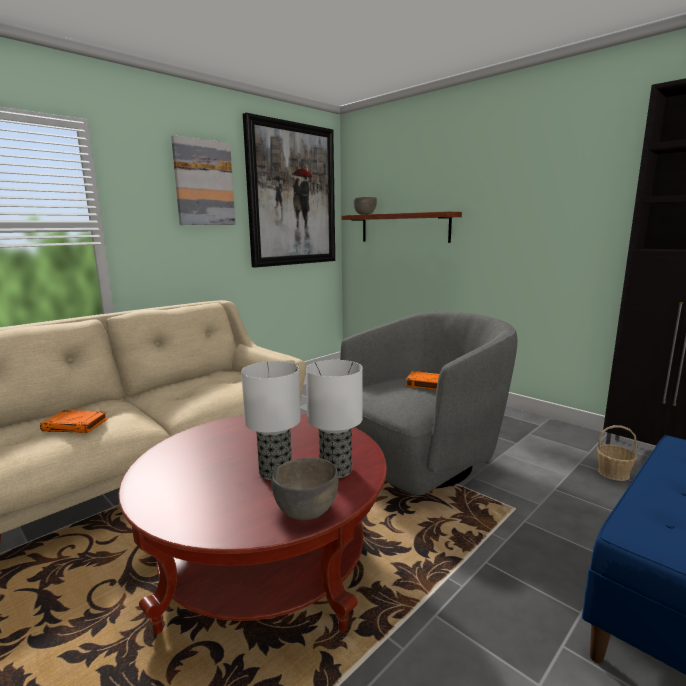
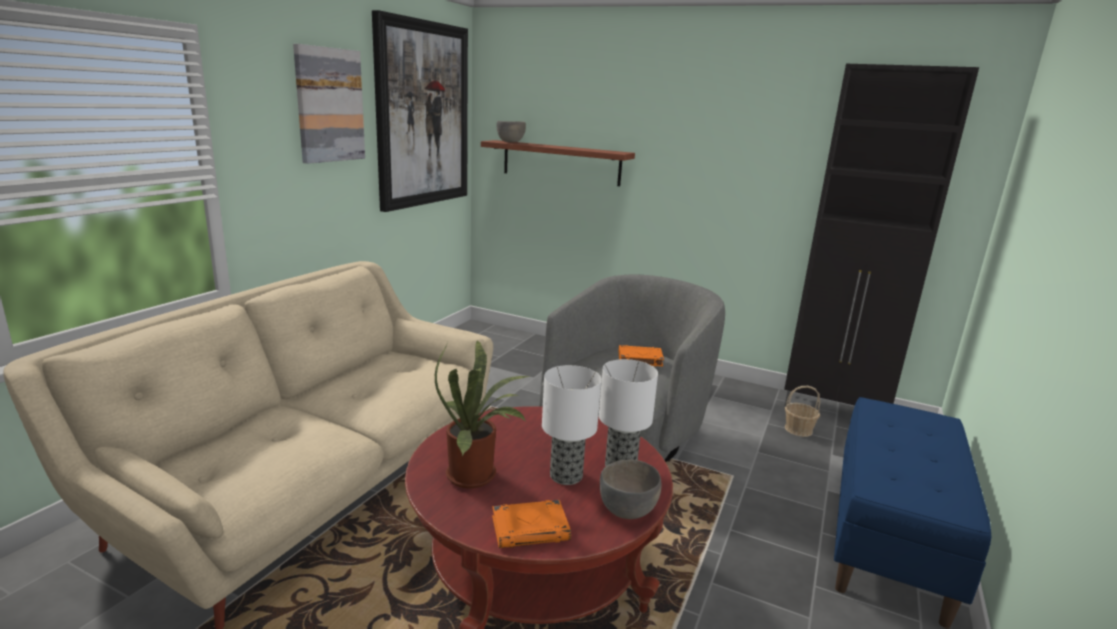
camera: 20 degrees left, 5 degrees up
orange book [40,410,108,433] -> orange book moved to [492,500,571,548]
none -> potted plant [435,340,529,488]

